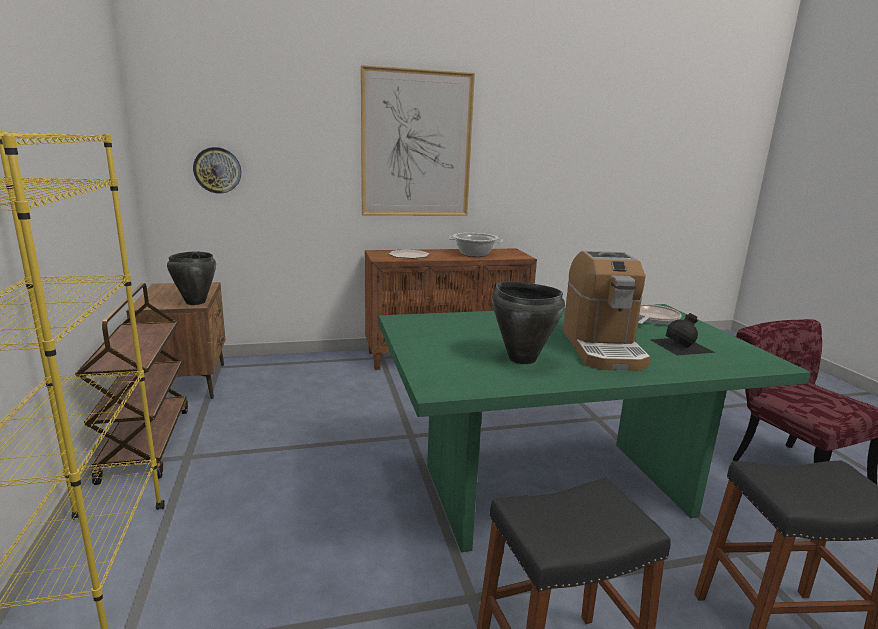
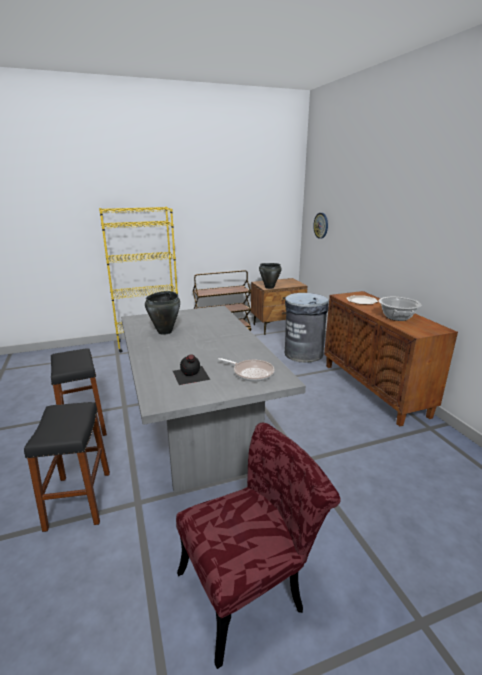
camera: 85 degrees right, 5 degrees up
picture [361,65,475,216] -> none
green dining table [379,304,811,553] -> grey dining table [121,305,306,493]
coffee machine [563,251,650,371] -> none
none -> grey trash can [285,293,329,363]

